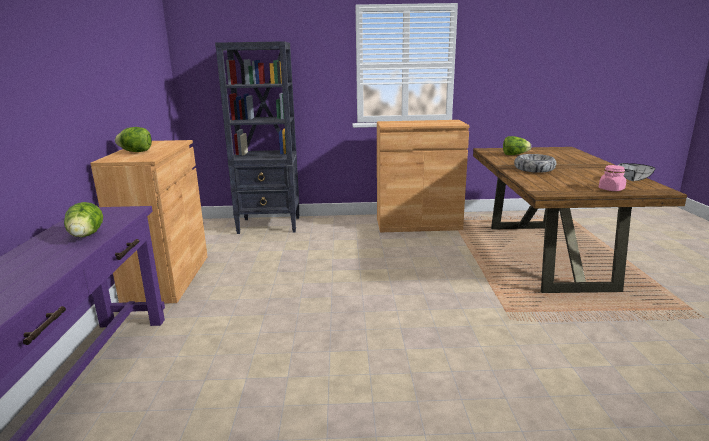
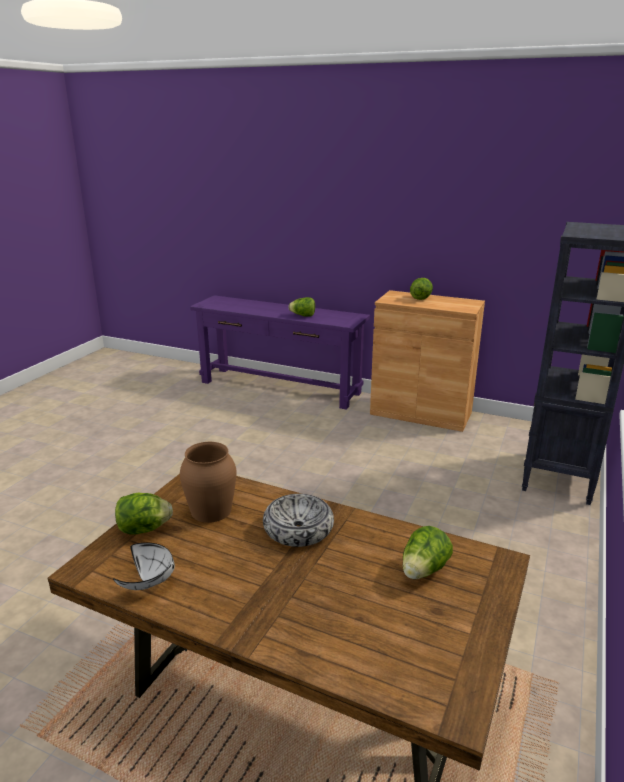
camera: 115 degrees right, 5 degrees up
brown cabinet [377,120,470,232] -> none
pink jar [599,165,626,191] -> lettuce [115,493,173,534]
none -> brown vase [180,442,236,523]

